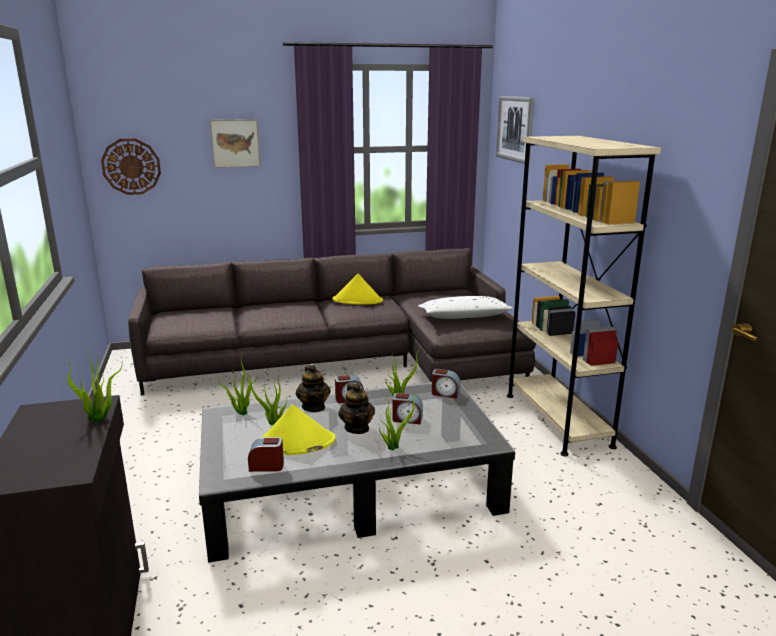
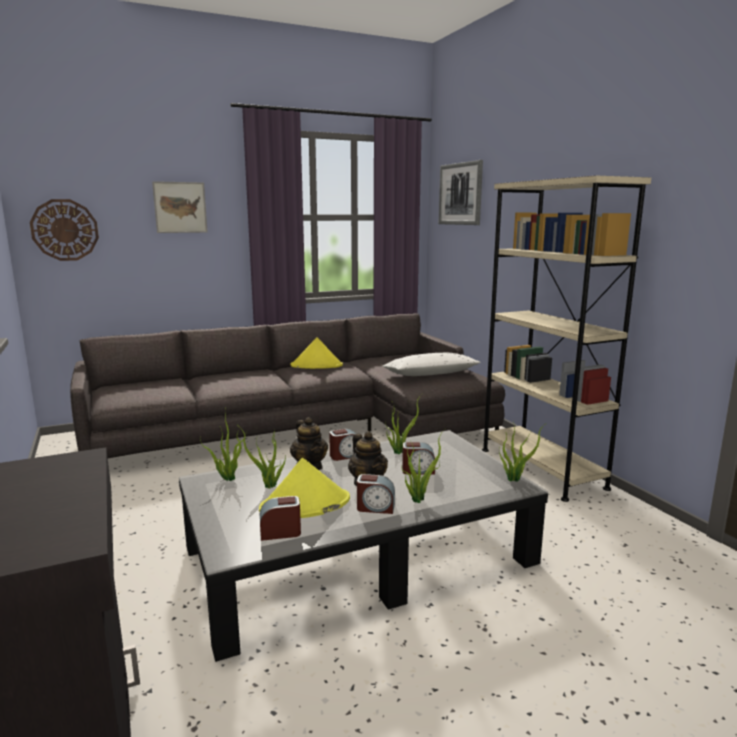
camera: 10 degrees left, 5 degrees down
potted plant [66,355,123,423] -> potted plant moved to [499,421,544,482]
alarm clock [432,369,460,399] -> alarm clock moved to [357,474,395,514]

